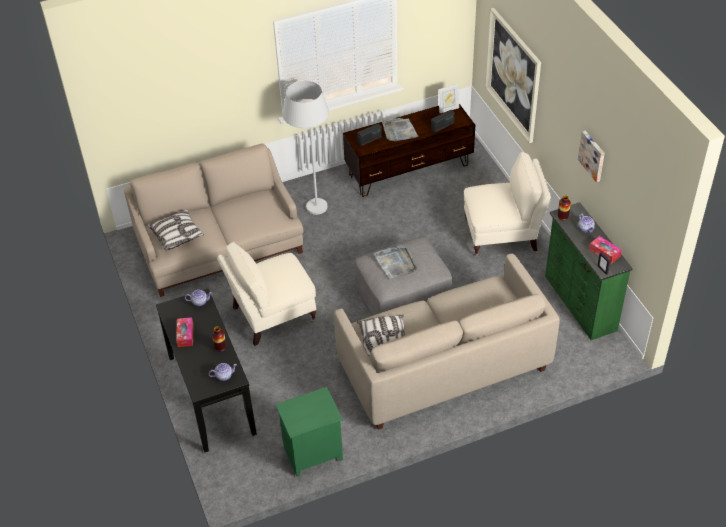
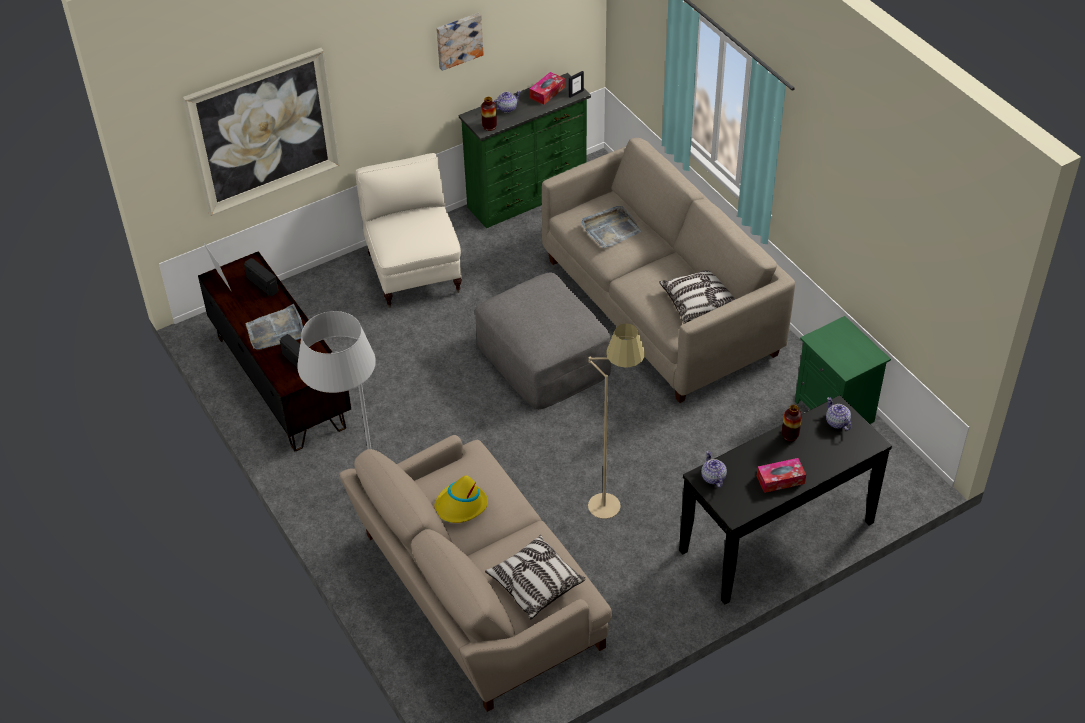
camera: 100 degrees left, 0 degrees up
beige armchair [217,242,316,346] -> beige floor lamp [588,323,645,519]
grey tray [374,245,418,279] -> grey tray moved to [581,206,642,248]
none -> yellow hat [434,475,488,523]

